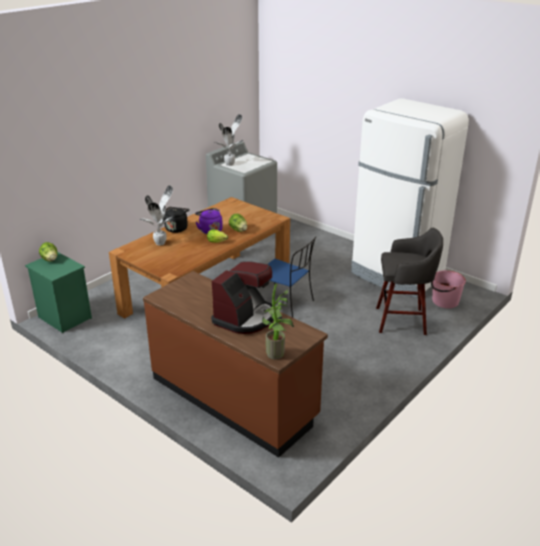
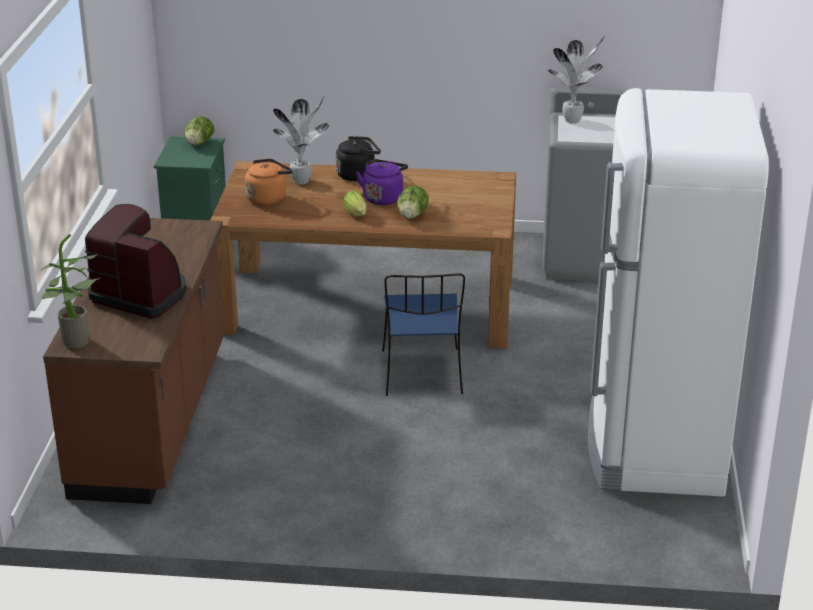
camera: 55 degrees right, 0 degrees up
coffee machine [211,261,274,334] -> coffee machine turned 150 degrees counterclockwise [85,204,186,319]
grey stool [376,228,443,335] -> none
pink bucket [431,270,466,308] -> none
none -> orange kettle [245,159,293,205]

